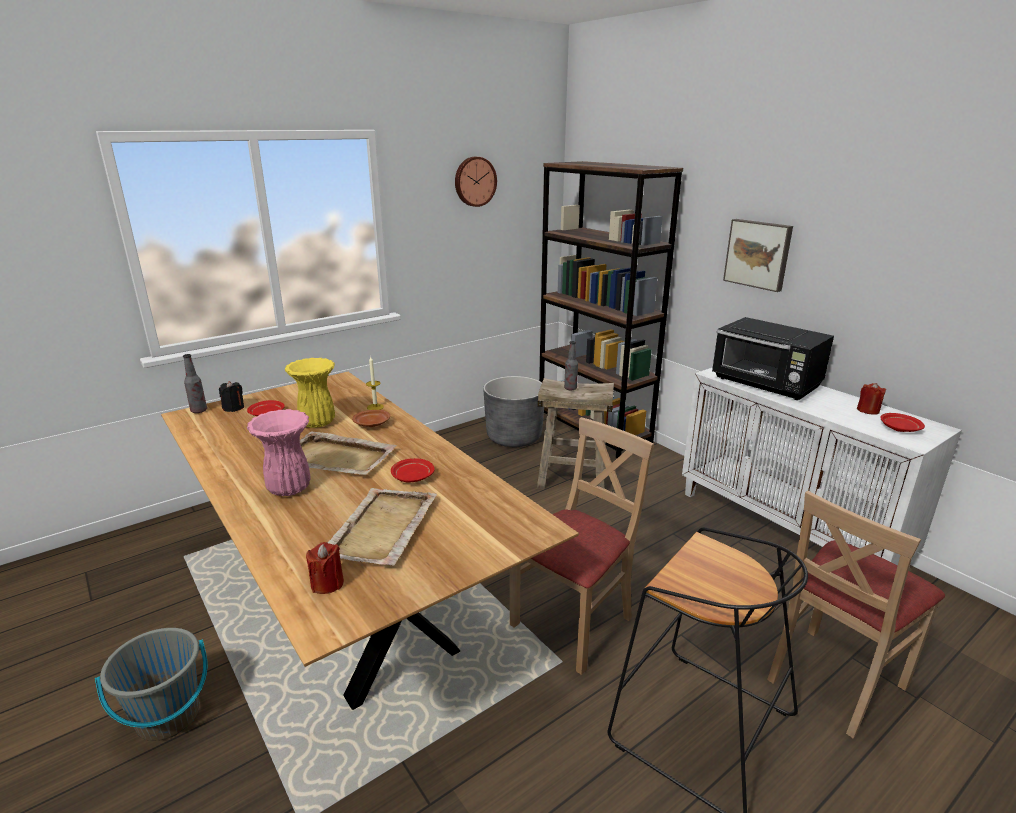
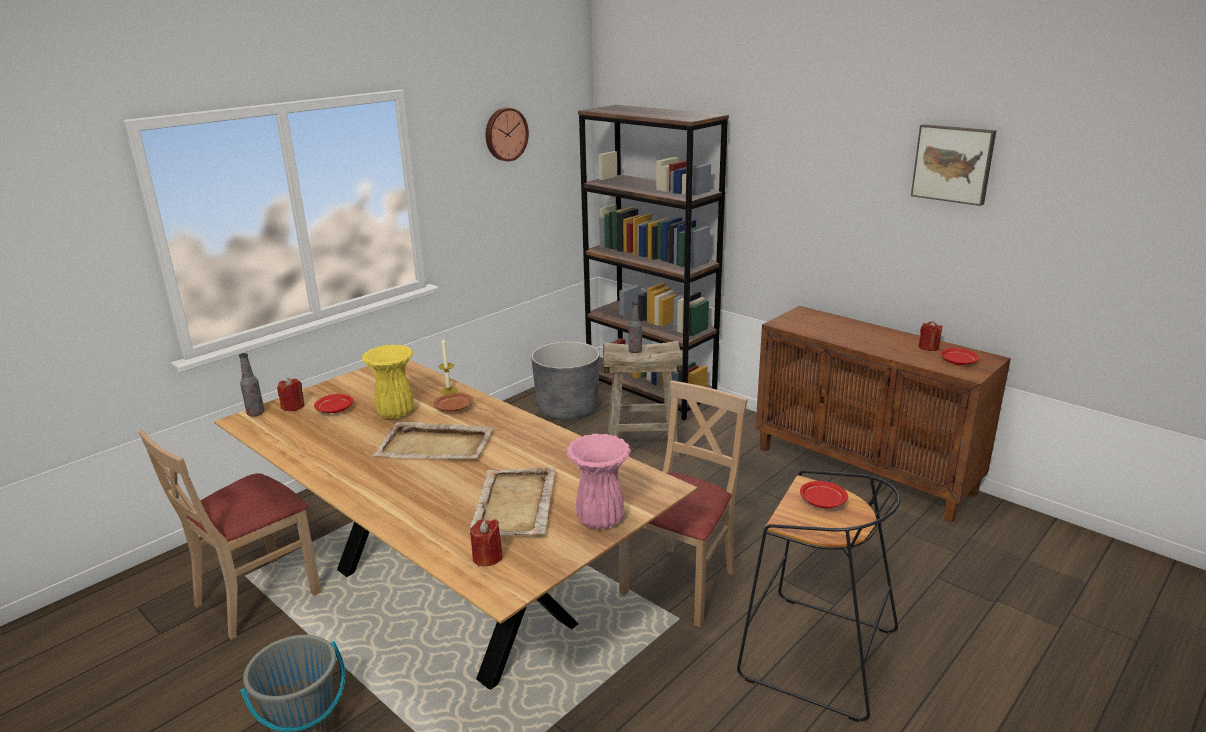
camera: 10 degrees left, 0 degrees up
black candle [219,381,244,412] -> red candle [277,378,305,411]
pink vase [247,409,311,496] -> pink vase moved to [566,433,631,529]
red plate [391,458,435,482] -> red plate moved to [800,481,848,508]
white cabinet [682,367,962,565] -> brown cabinet [756,306,1011,523]
black microwave [712,317,834,400] -> none
picture [723,219,793,292] -> picture moved to [911,124,996,206]
beige chair [767,490,945,738] -> beige chair moved to [139,430,322,640]

